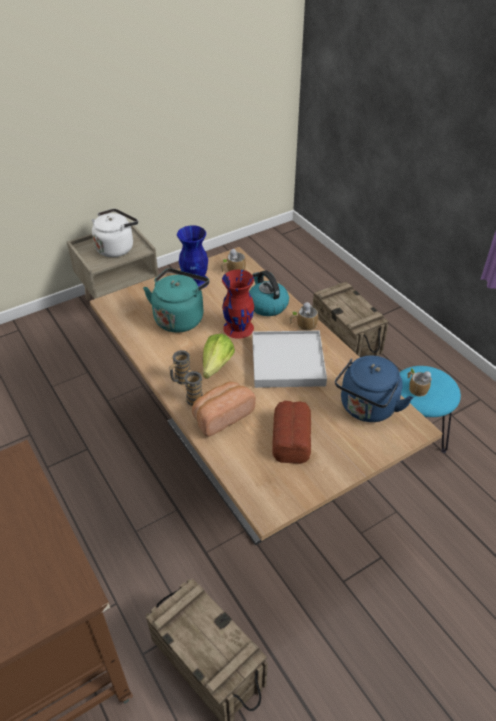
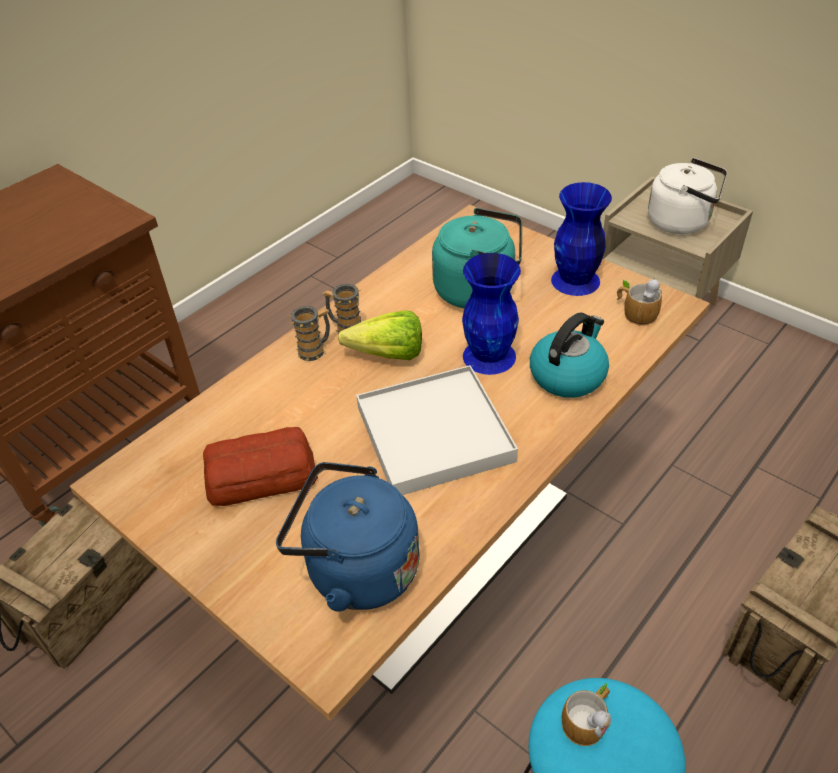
camera: 75 degrees right, 0 degrees up
bread [192,382,256,437] -> none
red vase [222,270,254,339] -> blue vase [462,253,521,375]
mug [290,302,318,331] -> none

